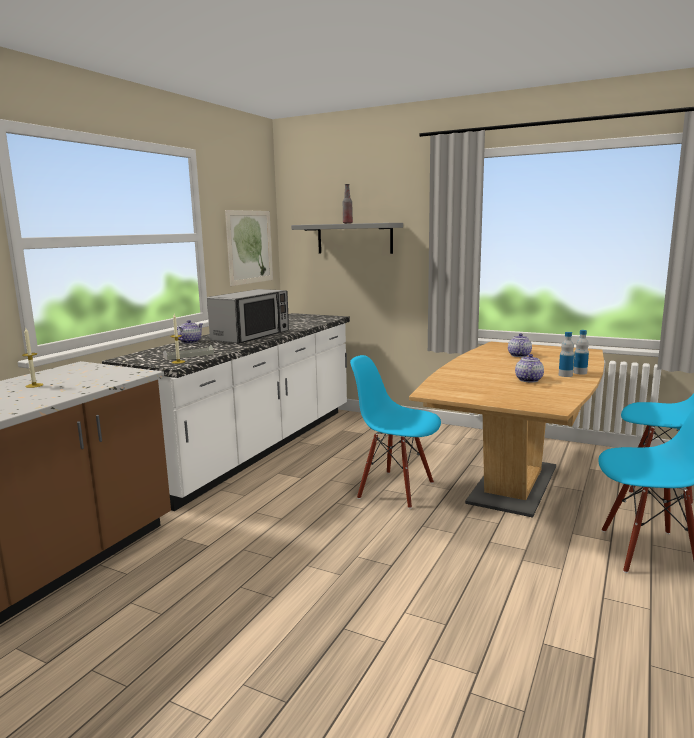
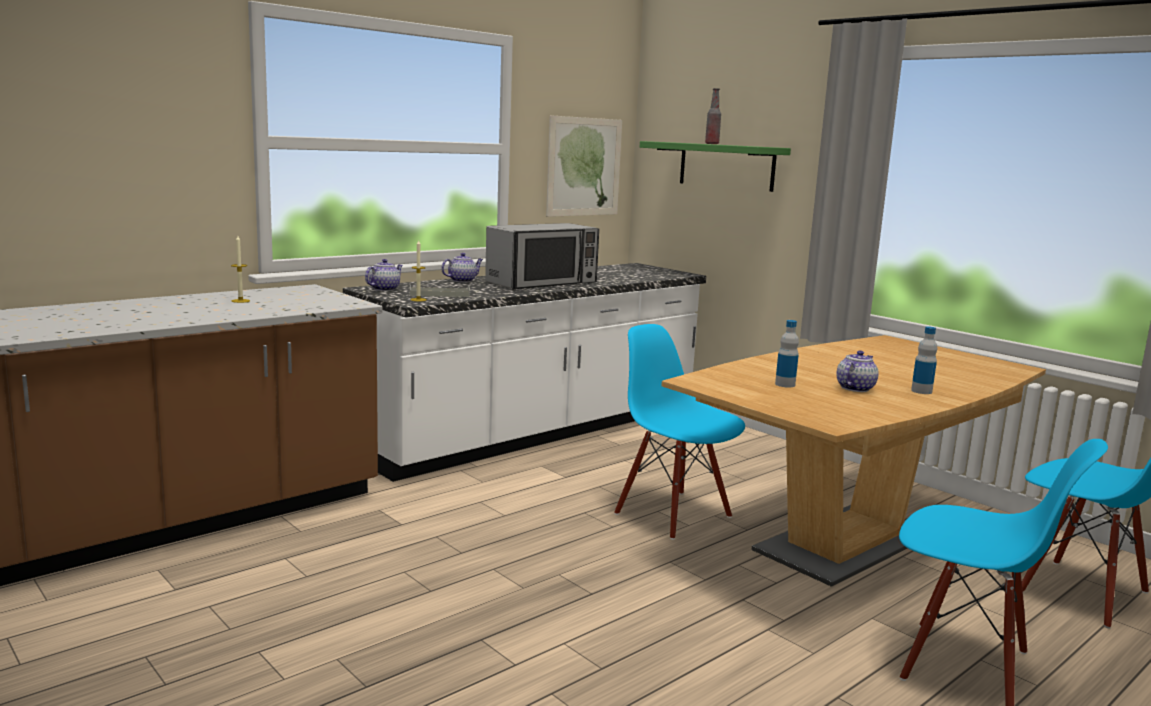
camera: 20 degrees right, 0 degrees up
grey shelf [291,223,403,254] -> green shelf [640,141,791,192]
teapot [508,333,532,357] -> teapot moved to [365,259,403,291]
bottle [573,330,589,375] -> bottle moved to [775,320,799,388]

